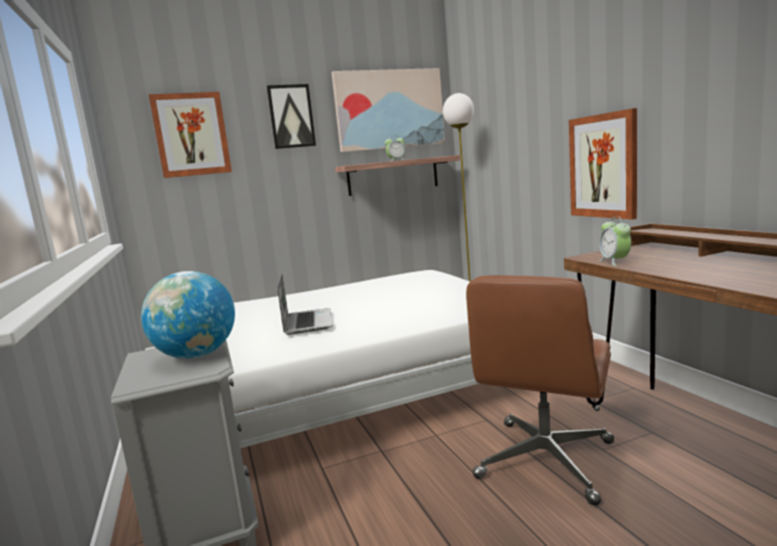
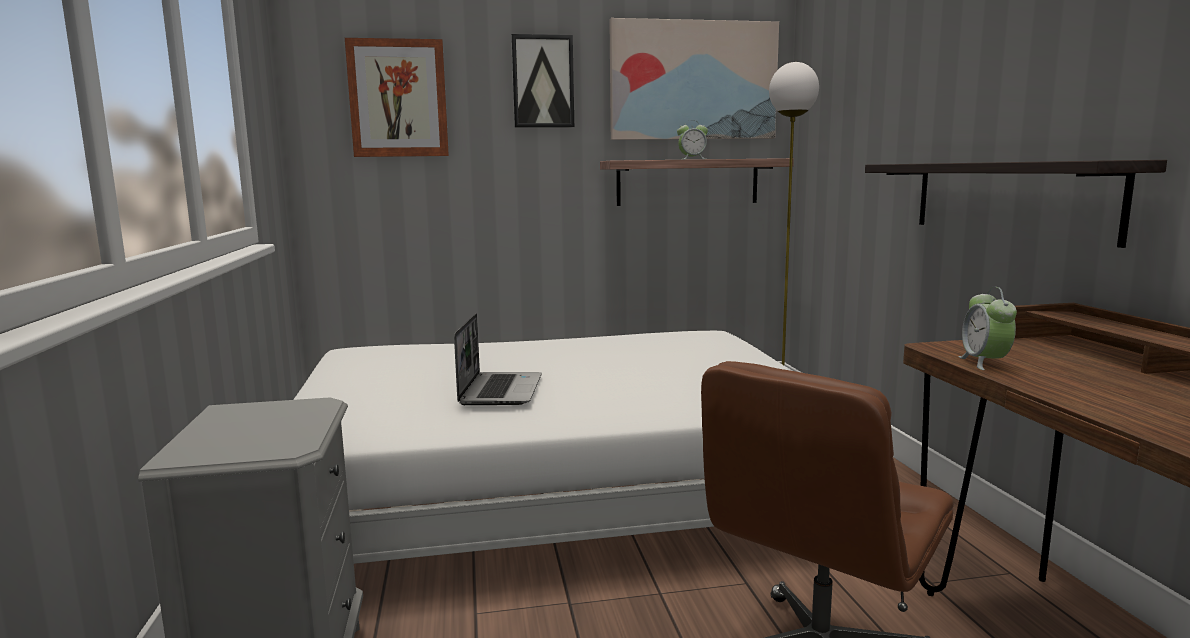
camera: 10 degrees right, 0 degrees up
globe [141,271,235,359] -> none
picture [569,108,637,219] -> shelf [865,160,1167,248]

